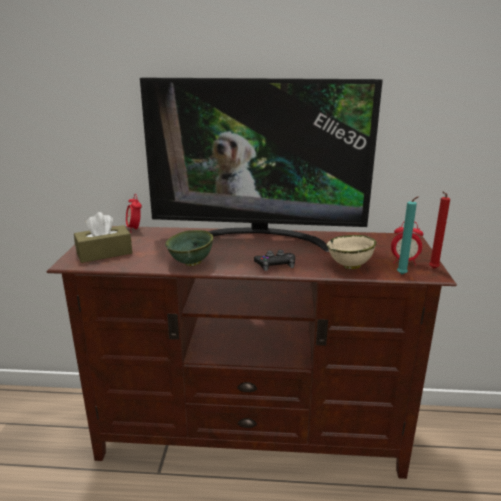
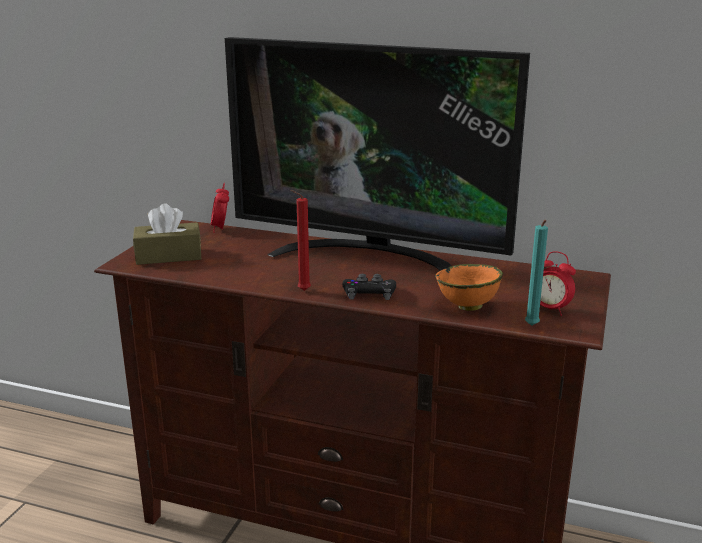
camera: 15 degrees right, 0 degrees up
green bowl [165,230,213,266] -> none
beige bowl [326,235,376,269] -> orange bowl [435,264,503,311]
red candle [429,192,450,269] -> red candle moved to [291,190,311,291]

